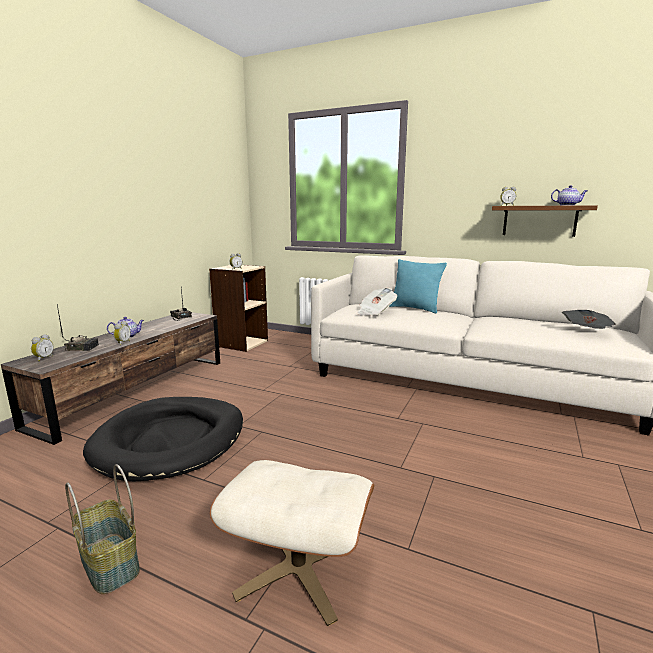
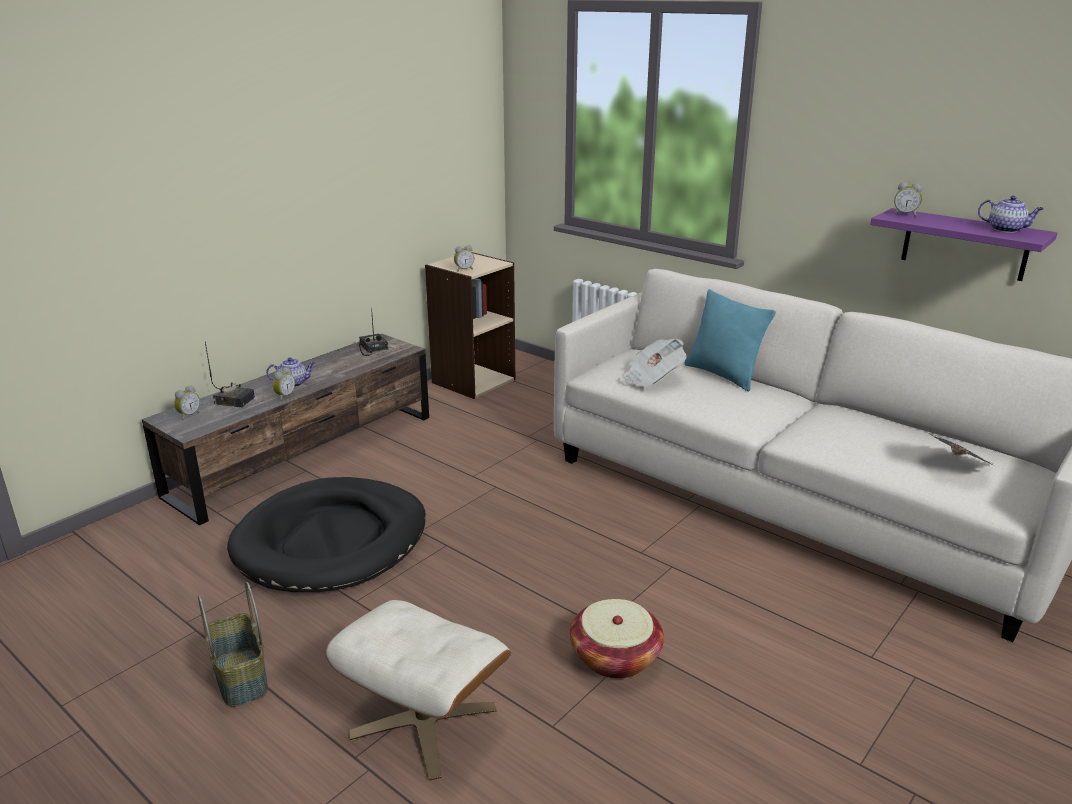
camera: 15 degrees right, 10 degrees up
brown shelf [492,205,598,237] -> purple shelf [870,208,1057,281]
none -> basket [570,599,664,679]

